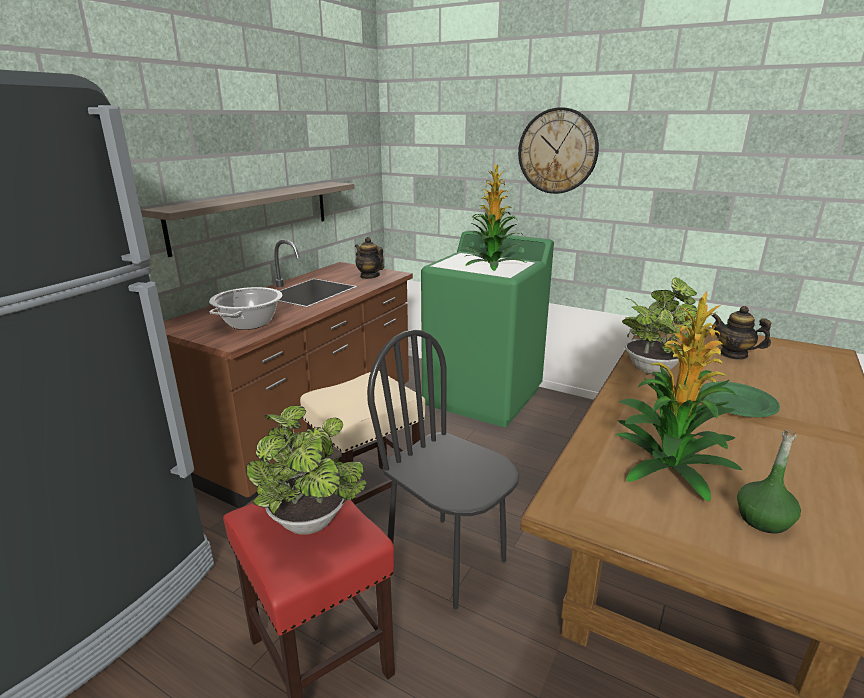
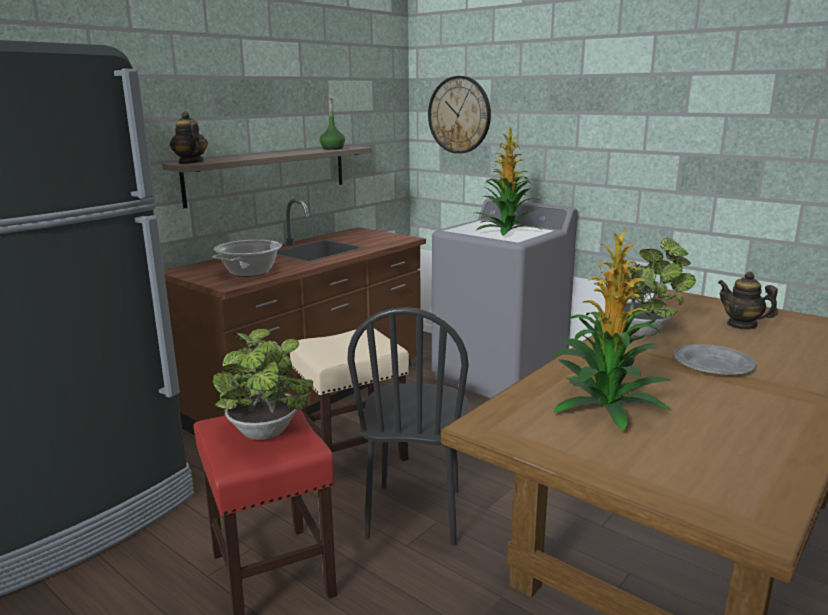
camera: 10 degrees right, 5 degrees down
teapot [355,237,384,279] -> teapot moved to [170,112,208,164]
black chair [367,329,519,610] -> black chair turned 135 degrees counterclockwise [347,307,469,546]
green washing machine [421,231,554,427] -> grey washing machine [432,198,577,398]
wall clock [518,107,599,194] -> wall clock moved to [428,76,491,154]
green plate [699,382,780,417] -> grey plate [674,344,756,375]
green bottle [737,429,801,534] -> green bottle moved to [320,98,345,150]

